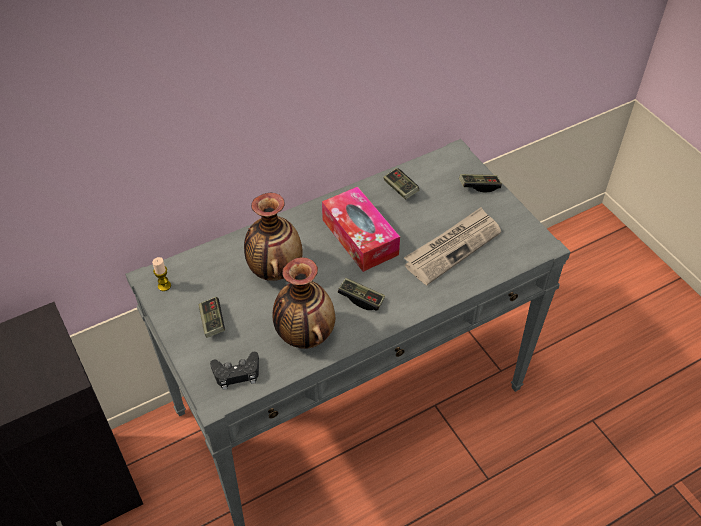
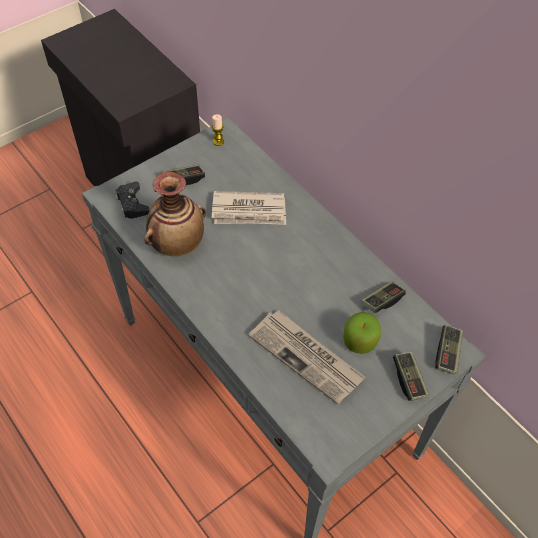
camera: 80 degrees right, 5 degrees up
vase [244,193,303,281] -> newspaper [212,191,286,225]
tissue box [322,187,400,272] -> none
game controller [338,278,385,311] -> game controller moved to [435,325,463,374]
none -> apple [343,312,381,354]

